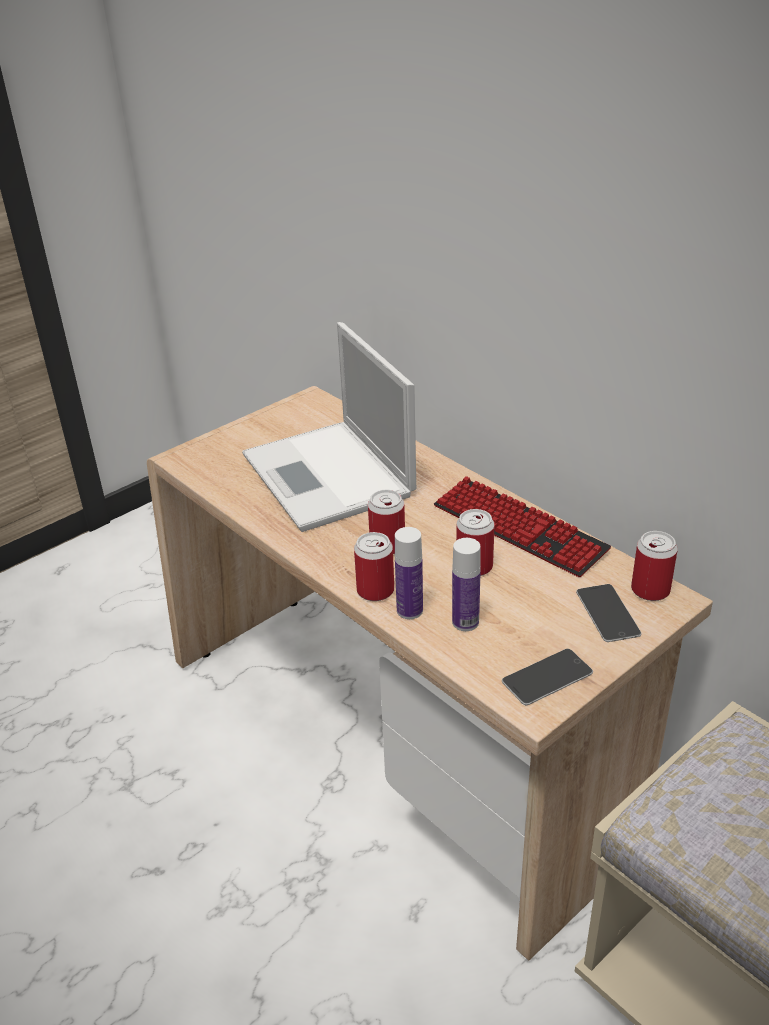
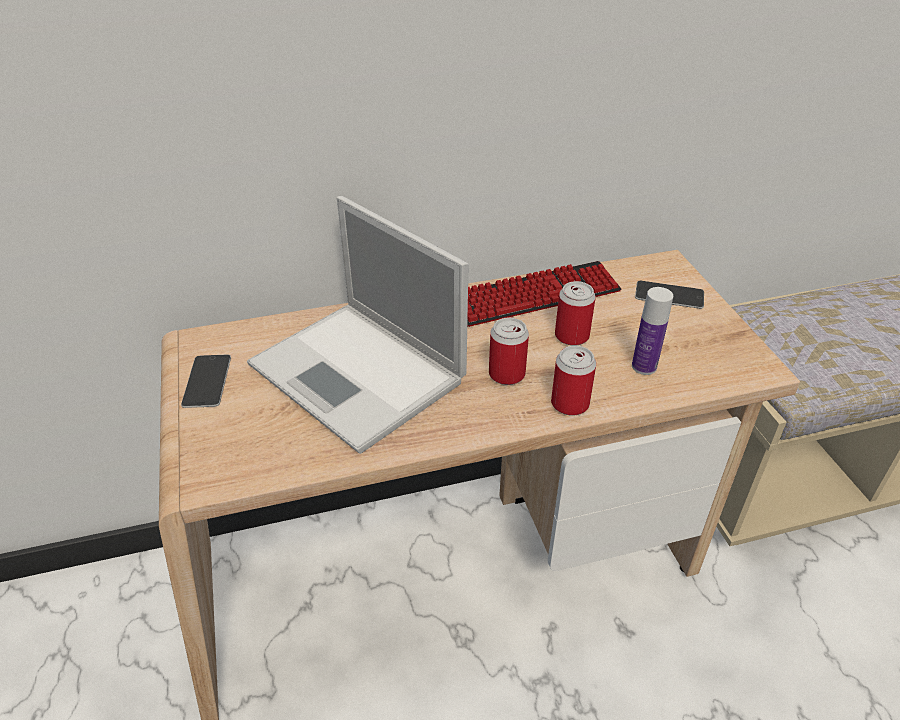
camera: 65 degrees left, 5 degrees up
laptop [242,322,416,532] -> laptop turned 45 degrees clockwise [247,196,469,454]
bottle [395,527,423,619] -> none
phone [502,649,593,705] -> phone moved to [181,354,231,408]
can [631,531,678,601] -> none

